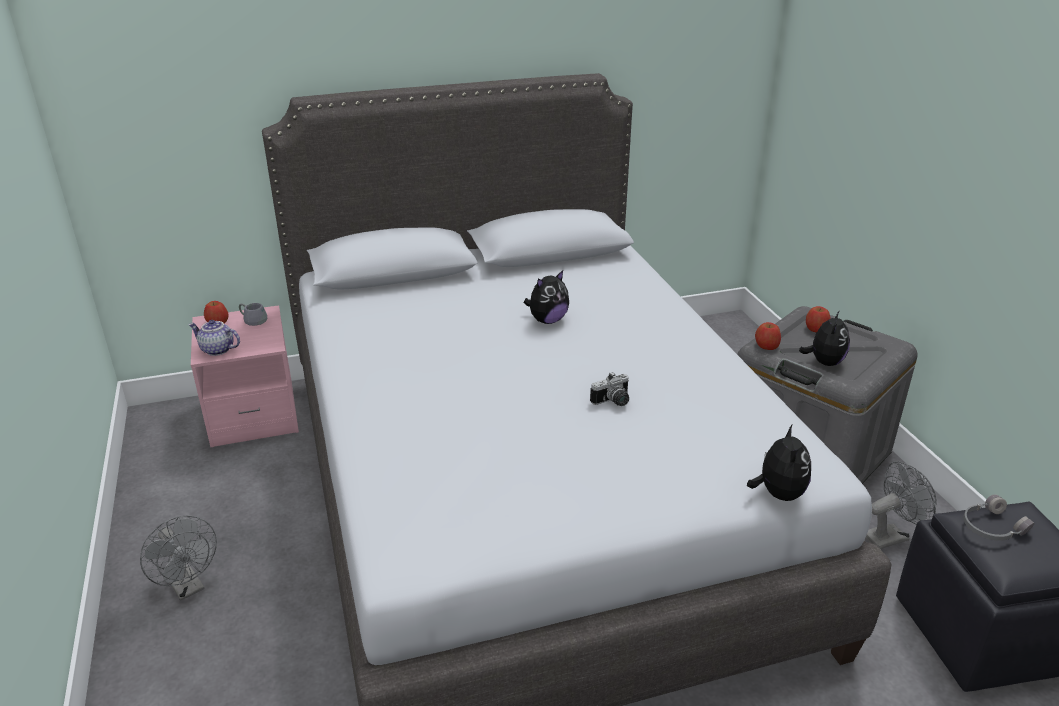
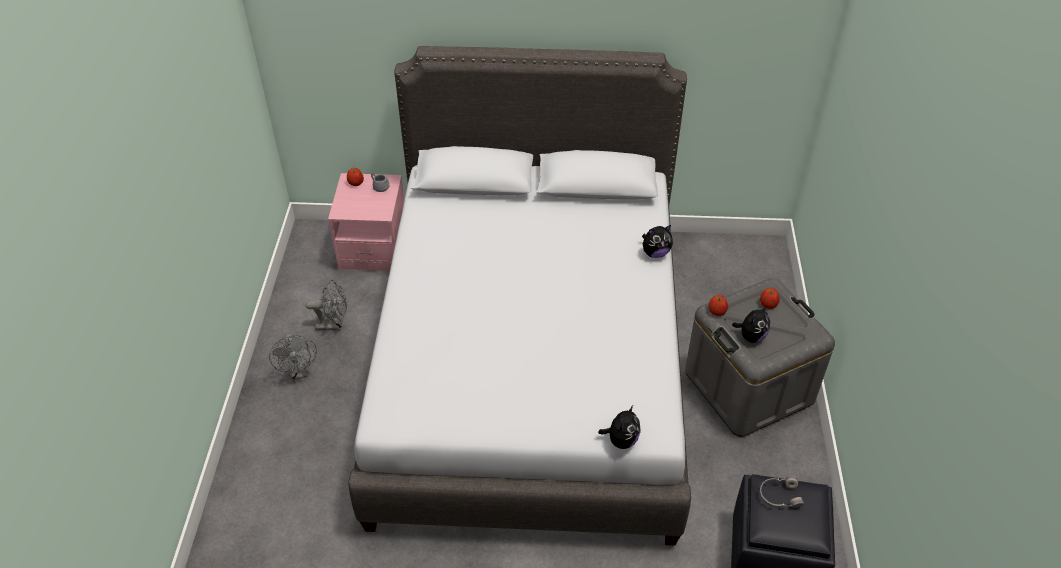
camera: 20 degrees right, 15 degrees up
teapot [188,320,240,356] -> none
plush toy [524,270,569,324] -> plush toy moved to [642,225,673,258]
camera [590,372,629,406] -> none
grey fan [866,461,937,549] -> grey fan moved to [306,280,347,330]

